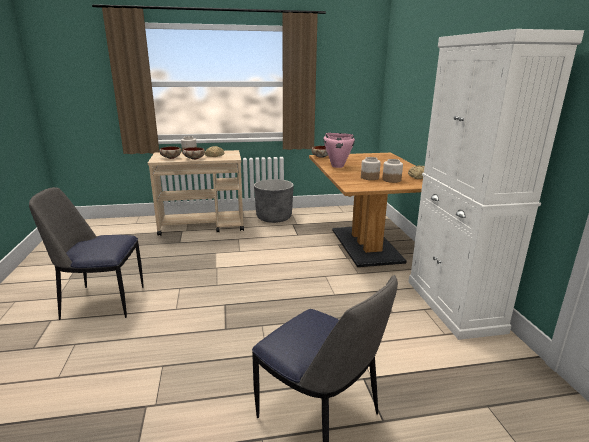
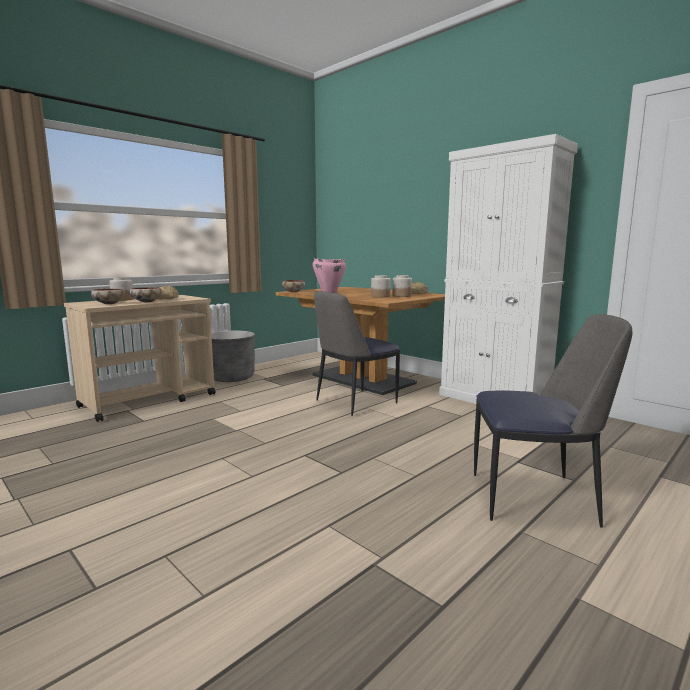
camera: 35 degrees left, 10 degrees down
chair [29,187,144,320] -> chair moved to [314,291,400,416]

